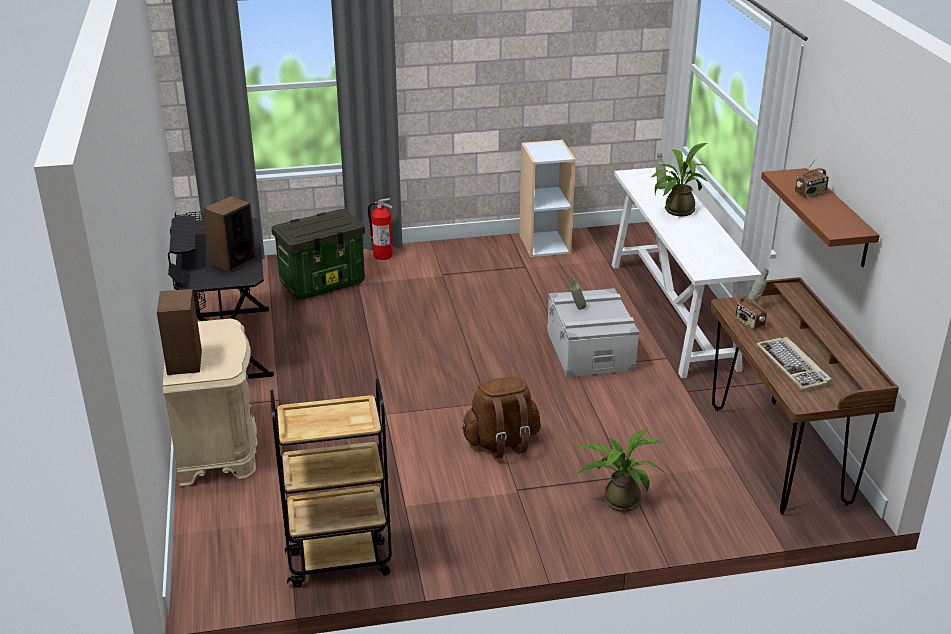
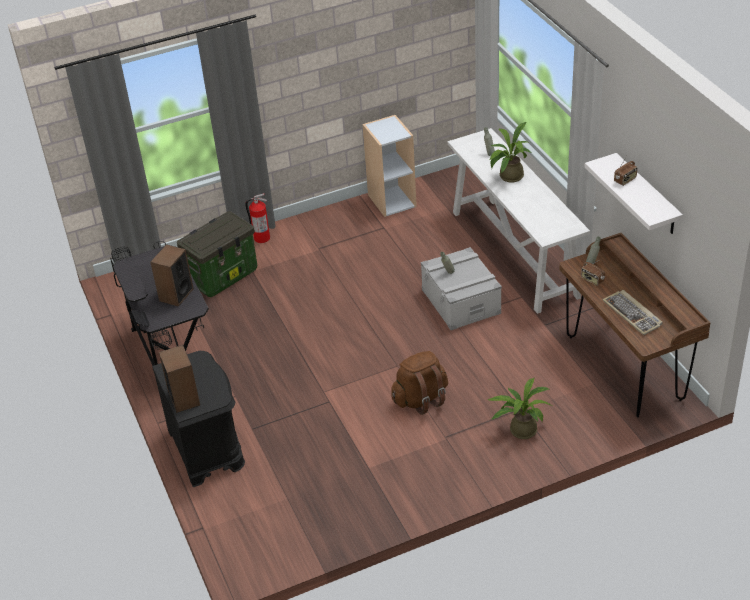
camera: 10 degrees left, 10 degrees up
beige nightstand [163,319,258,486] -> black nightstand [152,351,245,487]
brown cart [270,379,392,588] -> none
brown shelf [761,168,880,267] -> white shelf [585,153,683,234]

